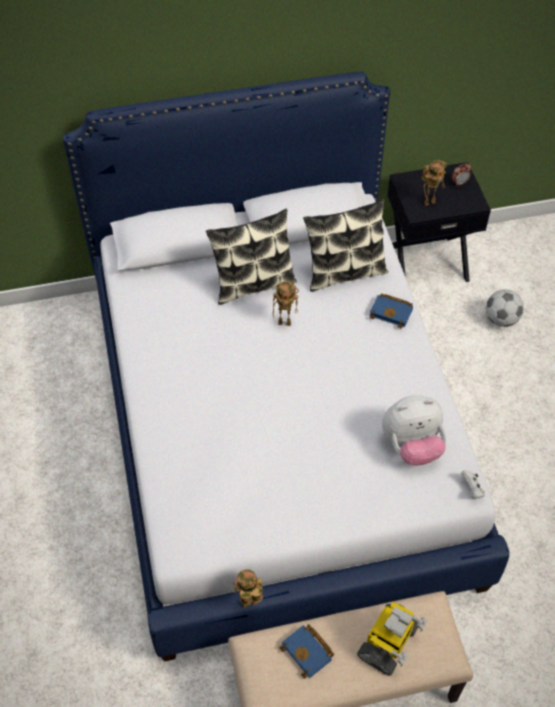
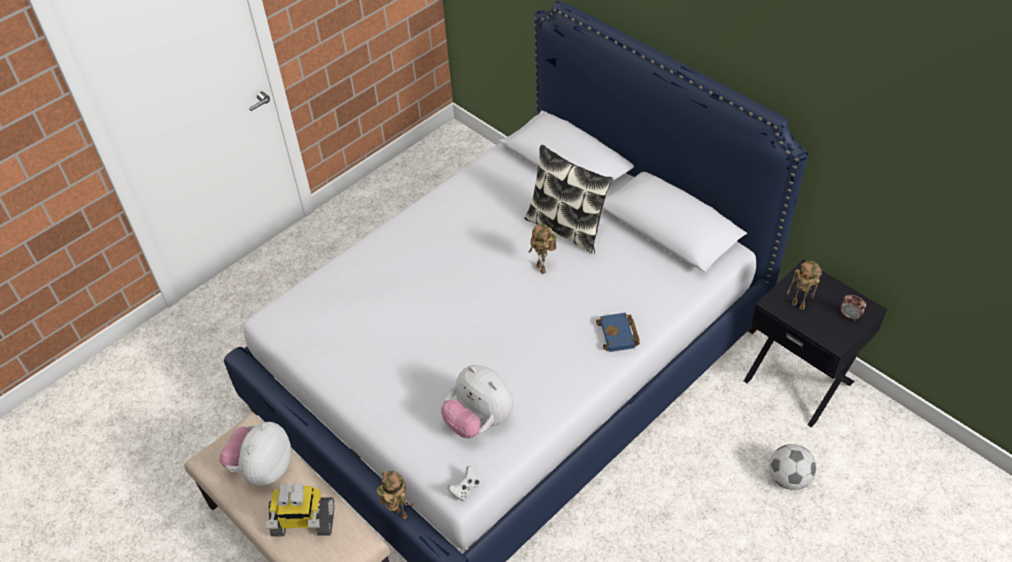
camera: 60 degrees right, 5 degrees down
toy robot [233,569,263,608] -> toy robot moved to [377,471,414,520]
blue book [279,624,334,679] -> plush toy [219,422,291,486]
pillow [303,199,388,292] -> none

